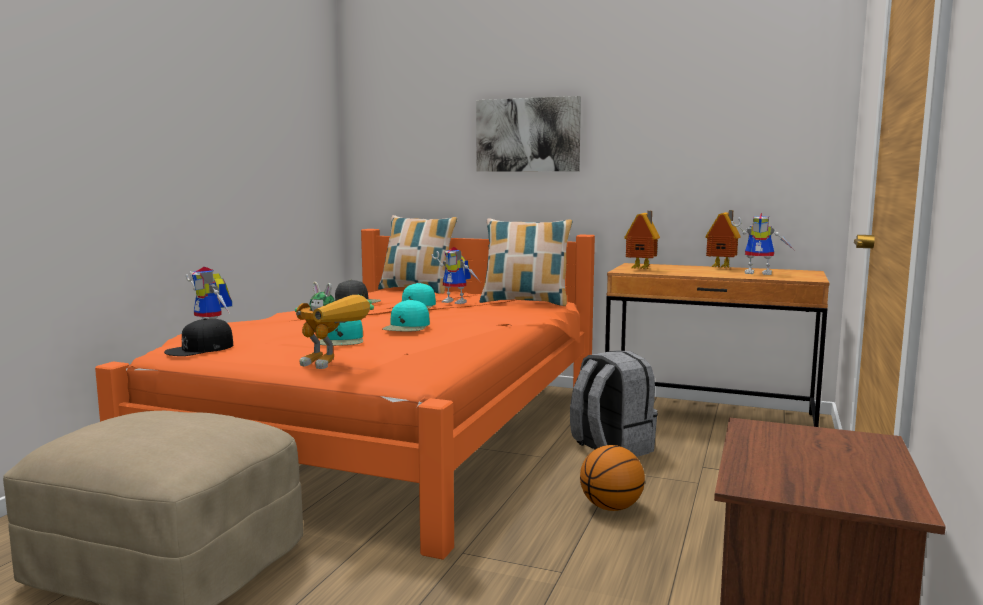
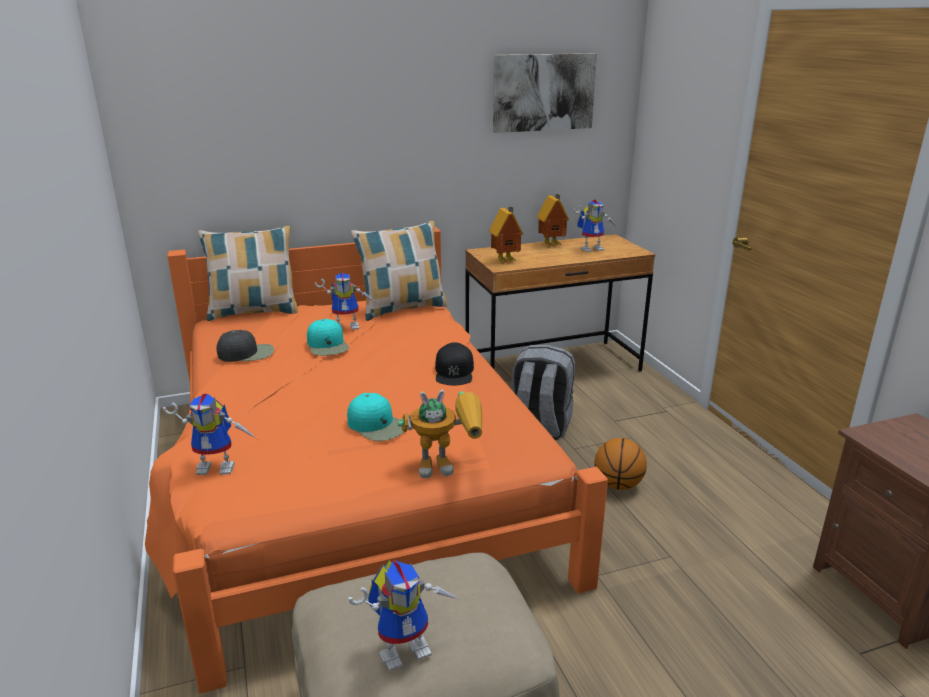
camera: 40 degrees left, 15 degrees up
black cap [164,318,233,356] -> black cap moved to [435,342,474,385]
turquoise cap [382,299,430,331] -> none
picture [476,96,581,172] -> picture moved to [493,53,597,133]
none -> toy robot [348,560,458,671]

